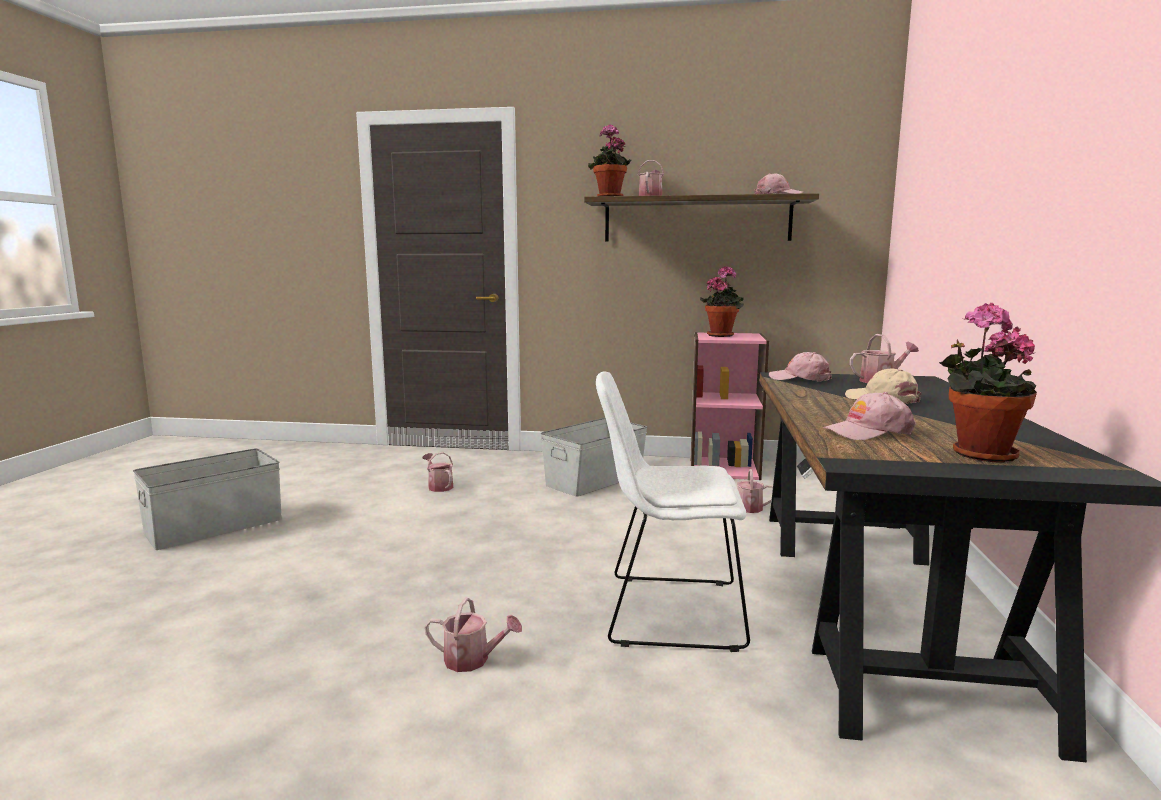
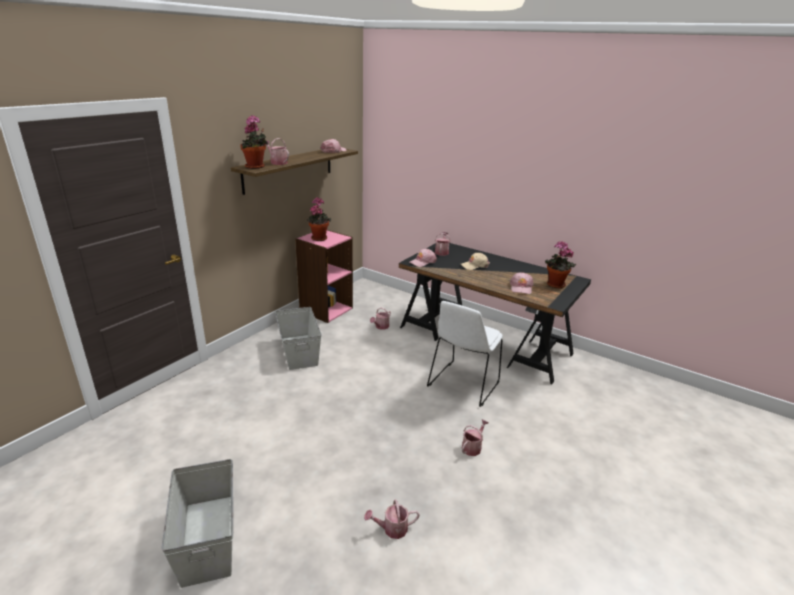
camera: 65 degrees left, 15 degrees up
watering can [422,452,453,492] -> watering can moved to [364,499,420,539]

